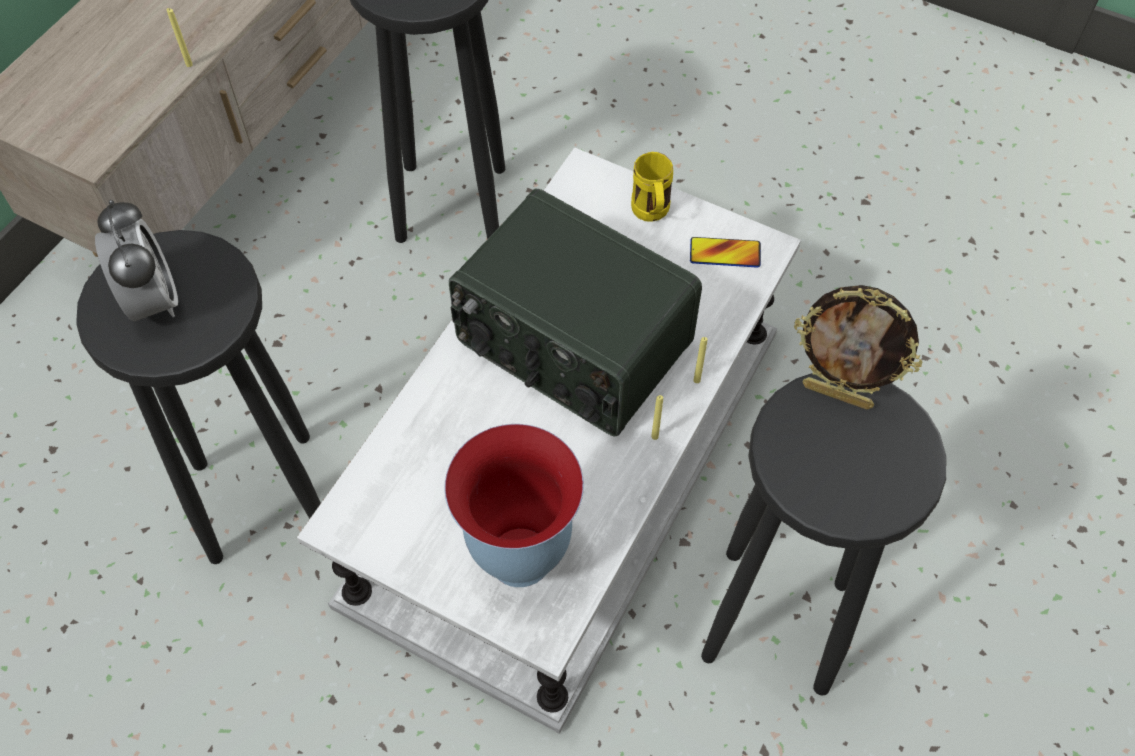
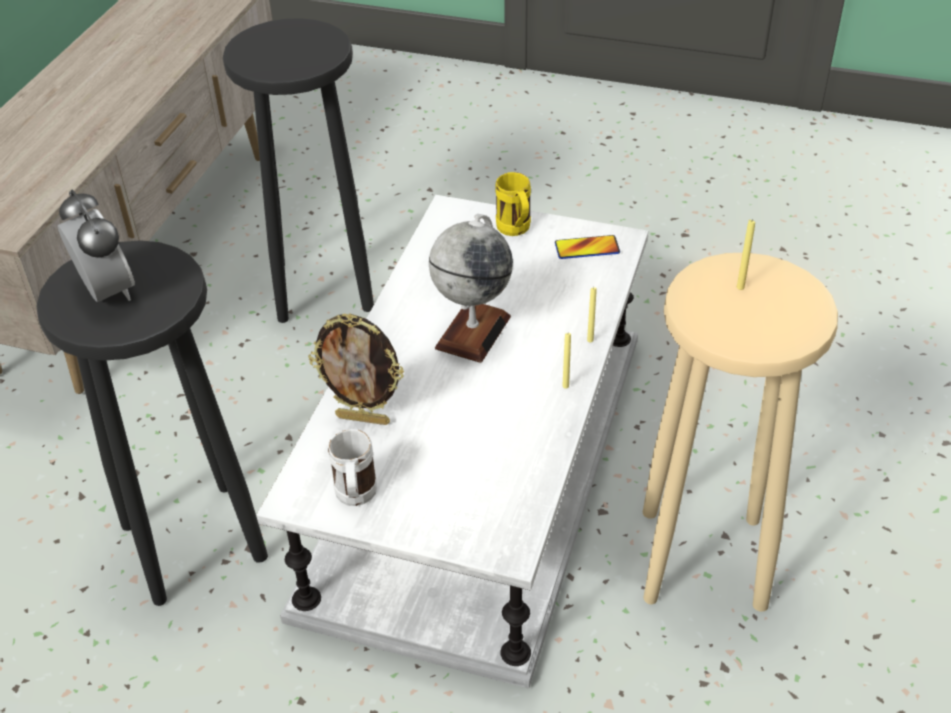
camera: 10 degrees left, 15 degrees down
yellow candle [166,8,193,67] -> yellow candle moved to [737,219,755,290]
vase [444,424,584,587] -> none
radio [449,189,702,437] -> globe [429,214,513,363]
black stool [701,373,946,696] -> beige stool [643,253,838,612]
picture frame [794,285,922,410] -> picture frame moved to [308,313,404,425]
none -> white mug [328,429,377,506]

